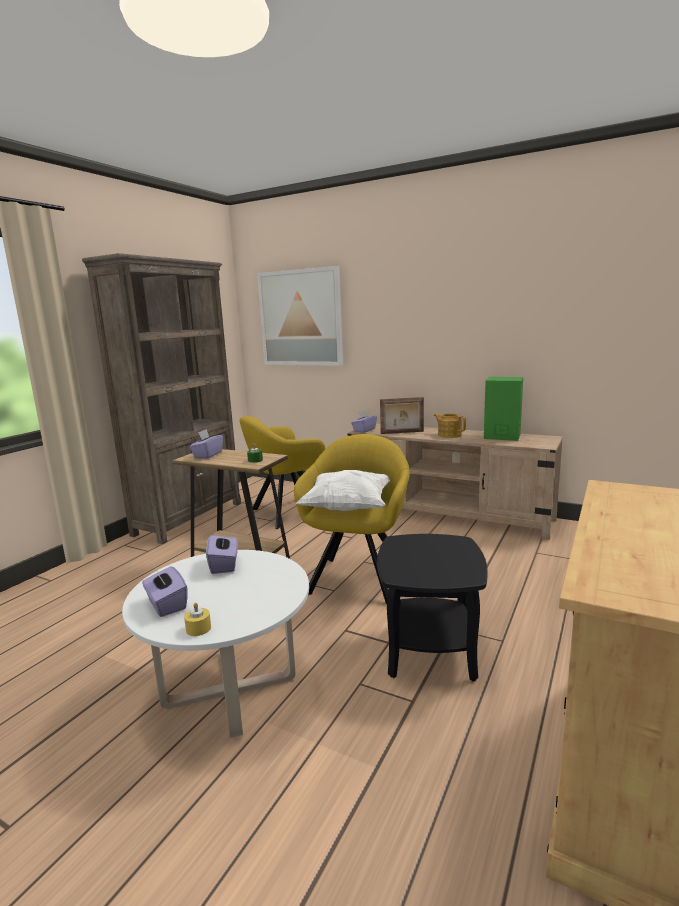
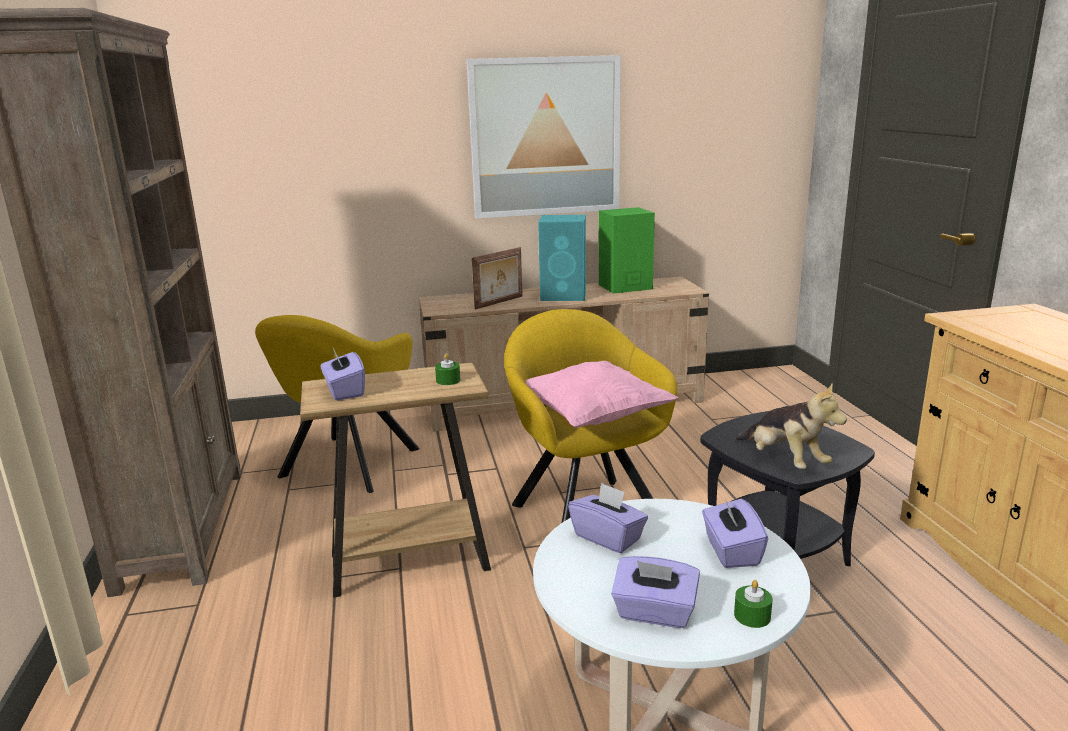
camera: 40 degrees left, 5 degrees up
yellow candle [184,603,211,636] -> green candle [734,580,773,628]
picture [257,266,343,366] -> picture moved to [466,55,621,219]
white pillow [297,470,390,511] -> pink pillow [525,360,678,428]
purple tissue box [351,410,377,433] -> purple tissue box moved to [702,499,768,568]
teapot [434,413,466,438] -> turquoise speaker [538,215,586,301]
none -> plush toy [735,383,847,469]

